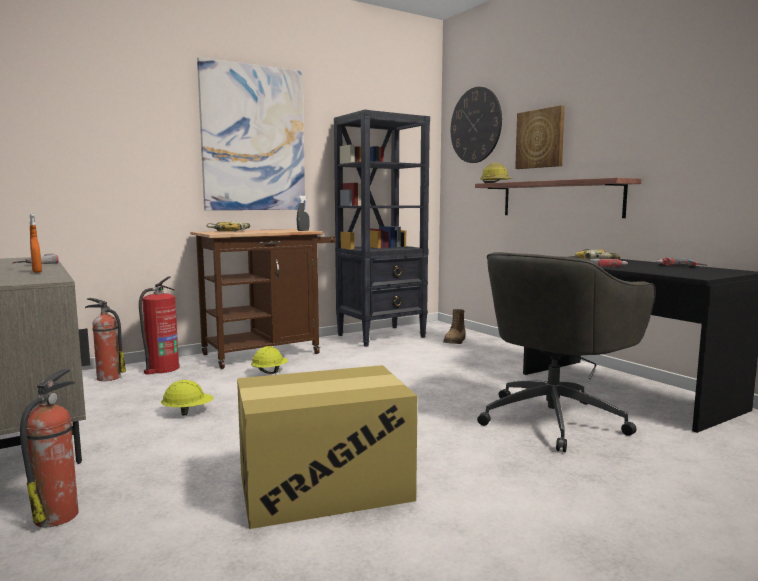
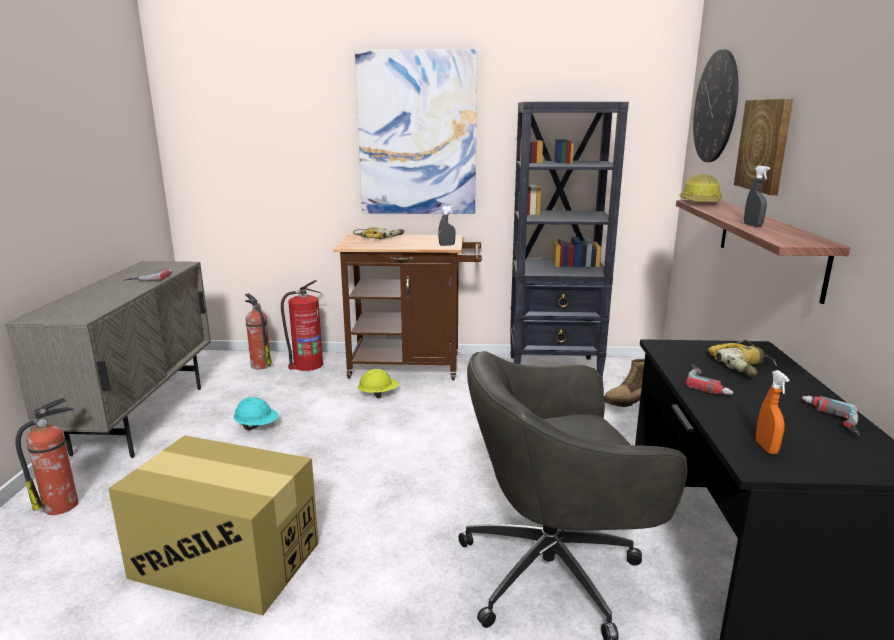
camera: 35 degrees right, 10 degrees up
orange spray bottle [30,213,42,273] -> orange spray bottle moved to [756,370,790,454]
yellow hard hat [161,380,214,416] -> turquoise hard hat [234,397,279,430]
none -> grey spray bottle [744,166,770,227]

